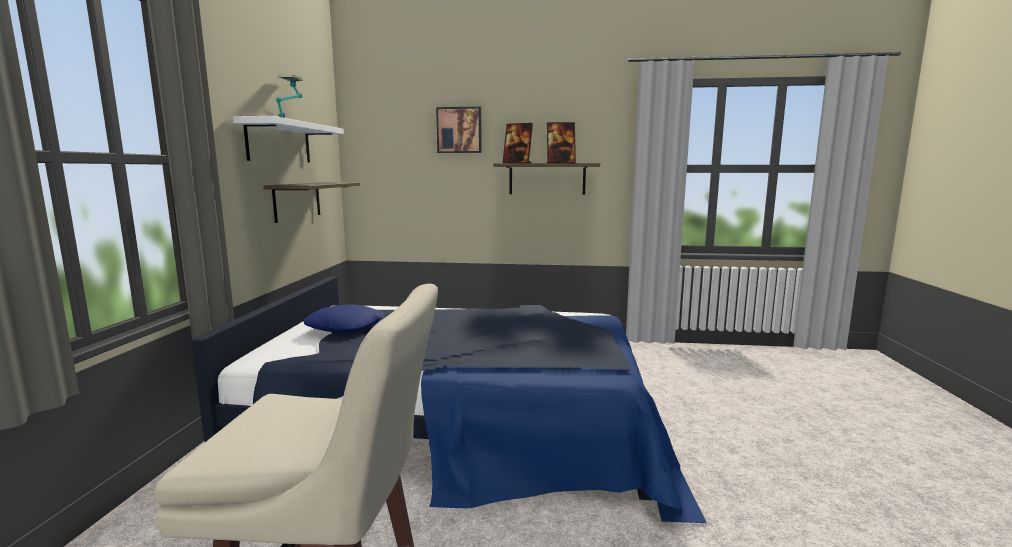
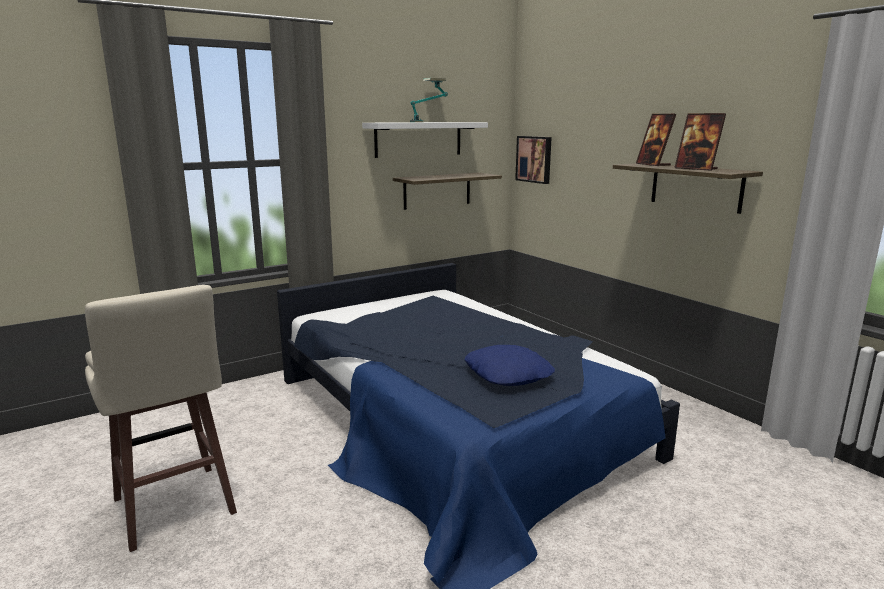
camera: 50 degrees right, 5 degrees up
blue pillow [304,304,384,332] -> blue pillow moved to [465,345,555,386]
picture [436,107,482,153] -> picture moved to [515,136,552,184]

